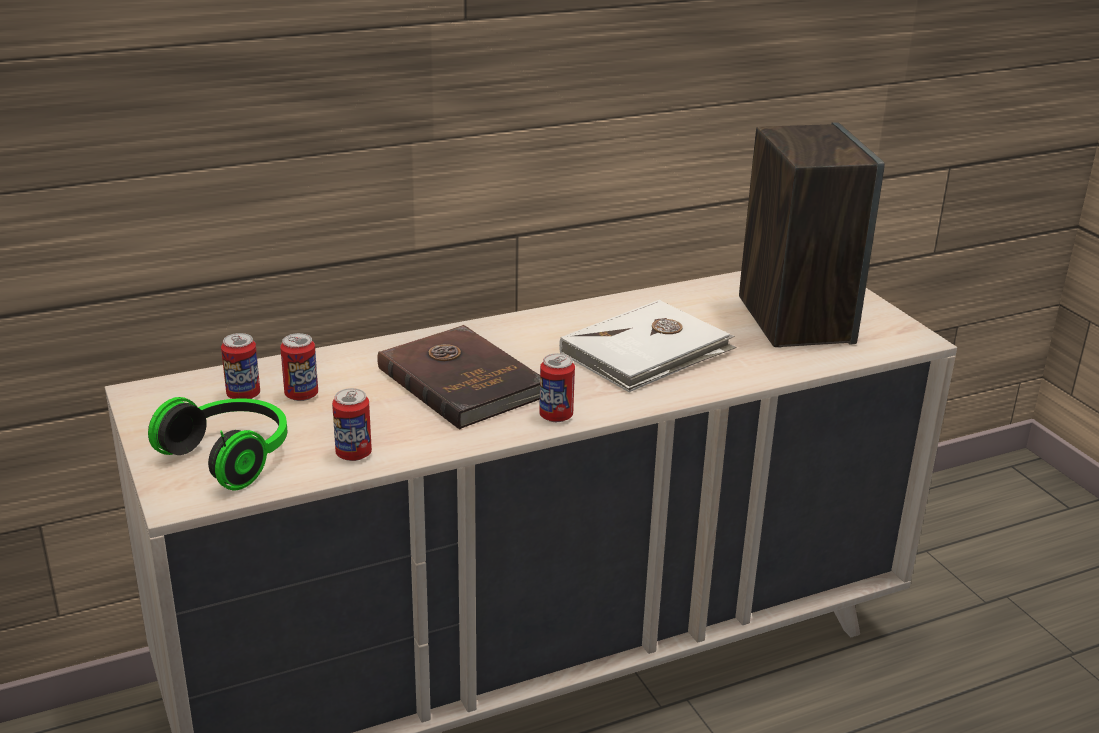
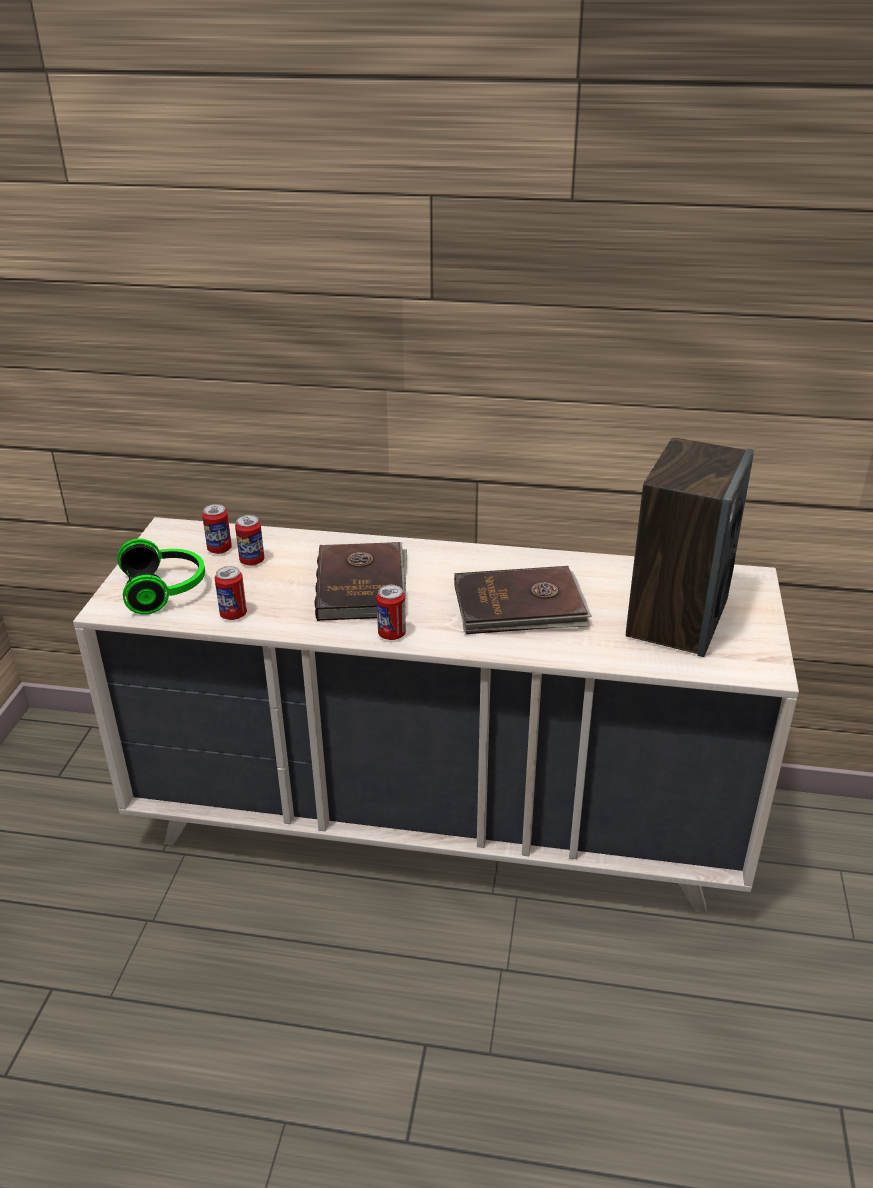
camera: 35 degrees right, 5 degrees up
white book [559,300,737,392] -> brown book [454,566,592,634]

